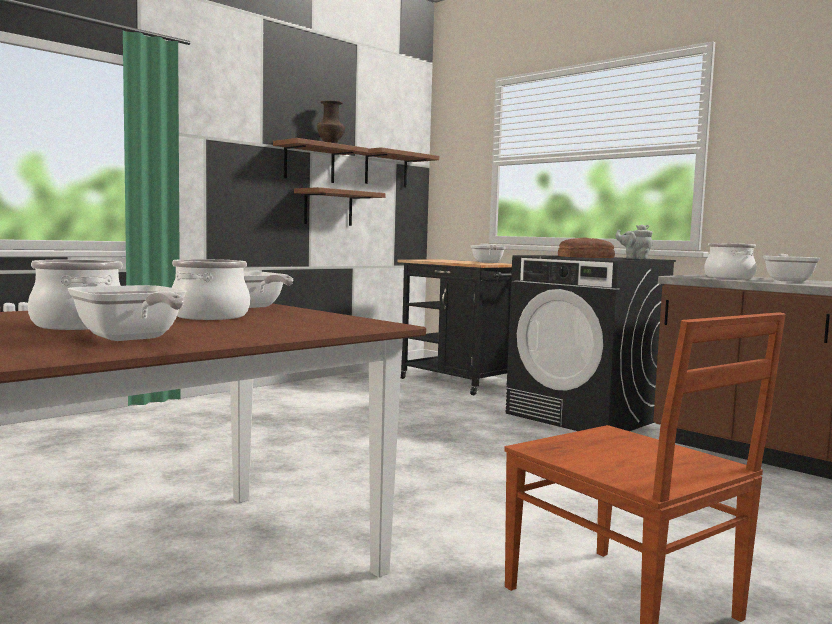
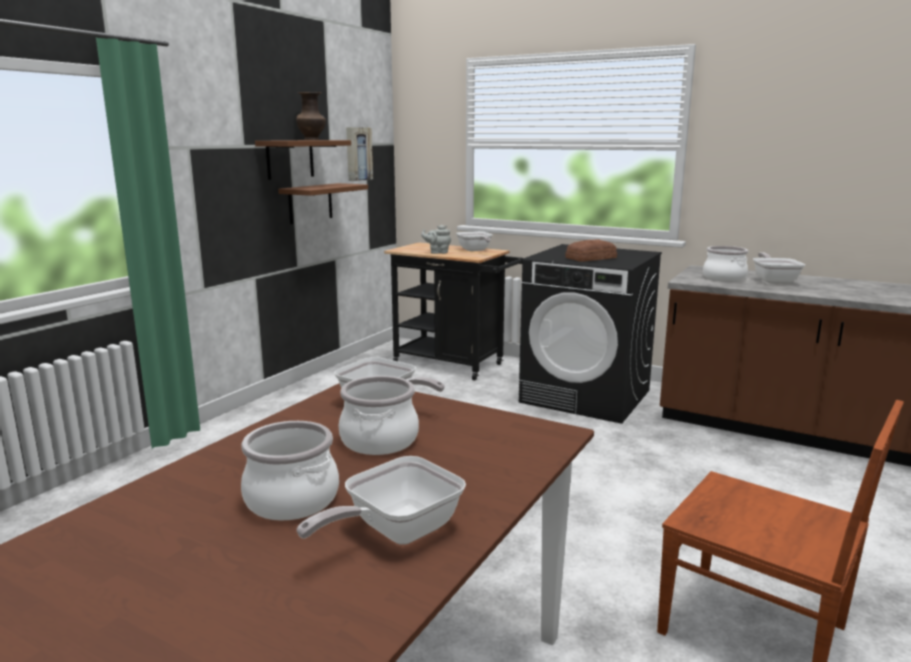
camera: 15 degrees left, 10 degrees up
frying pan [68,285,186,341] -> frying pan turned 105 degrees clockwise [297,456,466,545]
brown shelf [357,147,439,188] -> picture [346,127,373,181]
grey teapot [615,224,653,259] -> grey teapot moved to [421,225,451,254]

